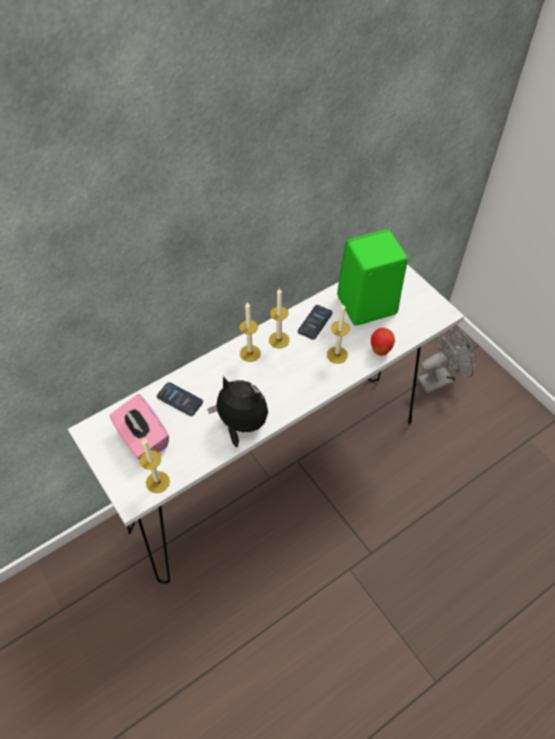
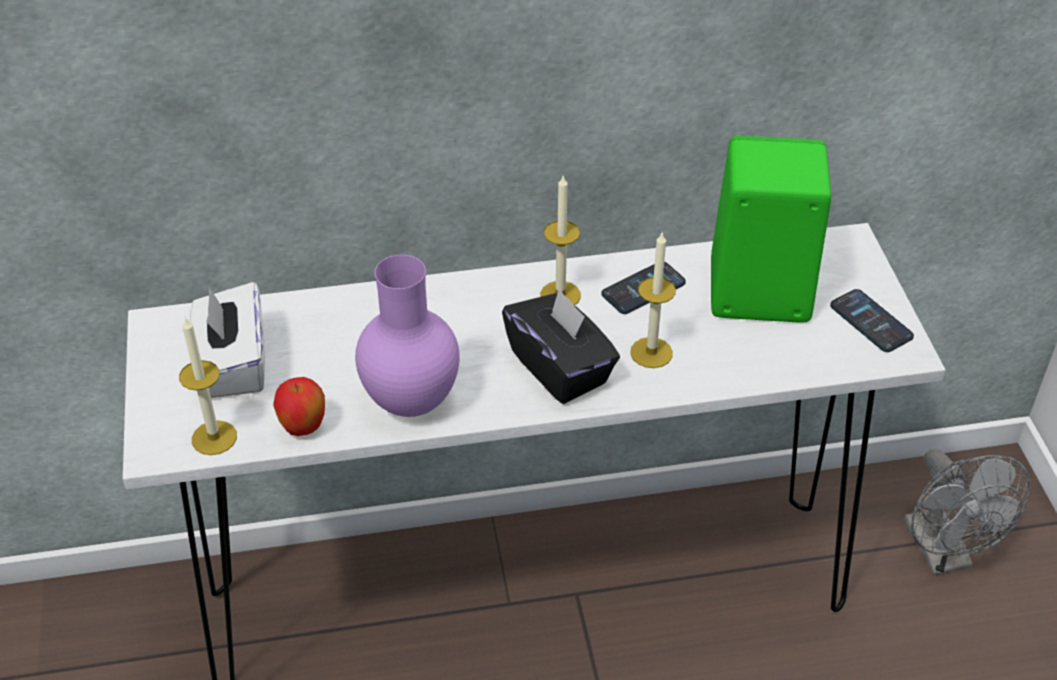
camera: 25 degrees right, 10 degrees down
pink tissue box [110,394,169,460] -> white tissue box [189,282,265,398]
phone [157,382,203,416] -> phone moved to [830,289,914,352]
plush toy [207,376,268,447] -> purple vase [355,255,460,417]
candle [239,302,261,362] -> none
apple [371,328,395,356] -> apple moved to [273,377,325,436]
grey fan [417,327,476,394] -> grey fan turned 75 degrees clockwise [904,448,1031,576]
none -> black tissue box [502,287,620,404]

